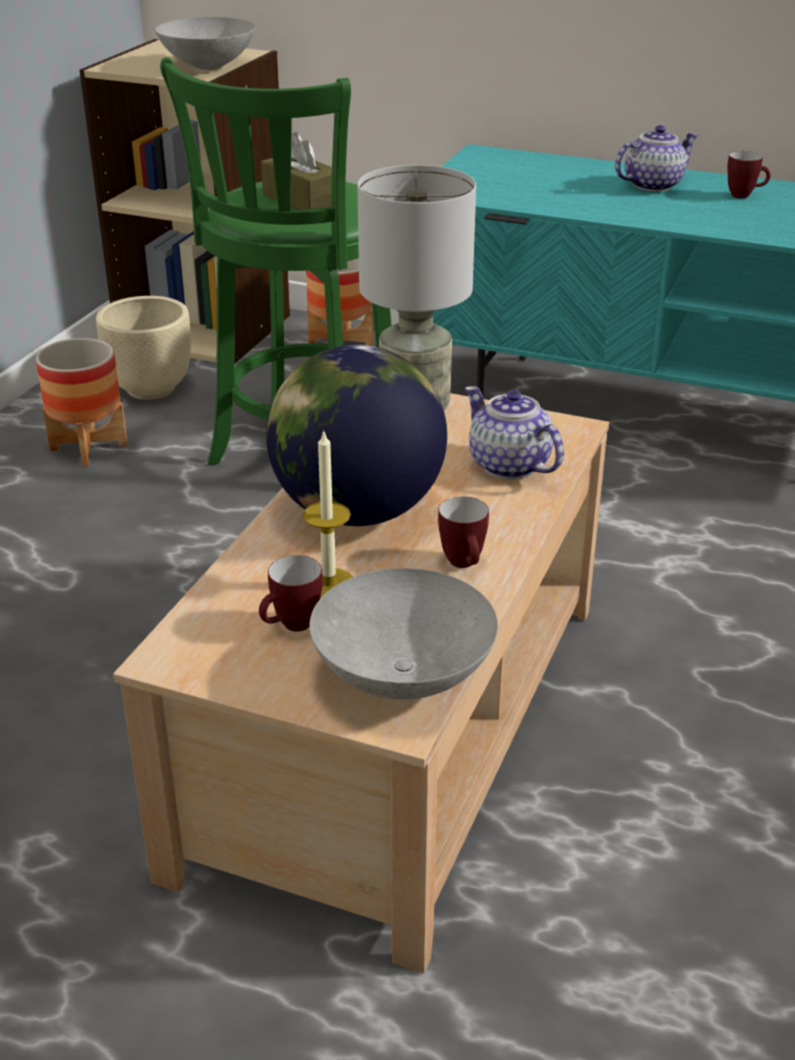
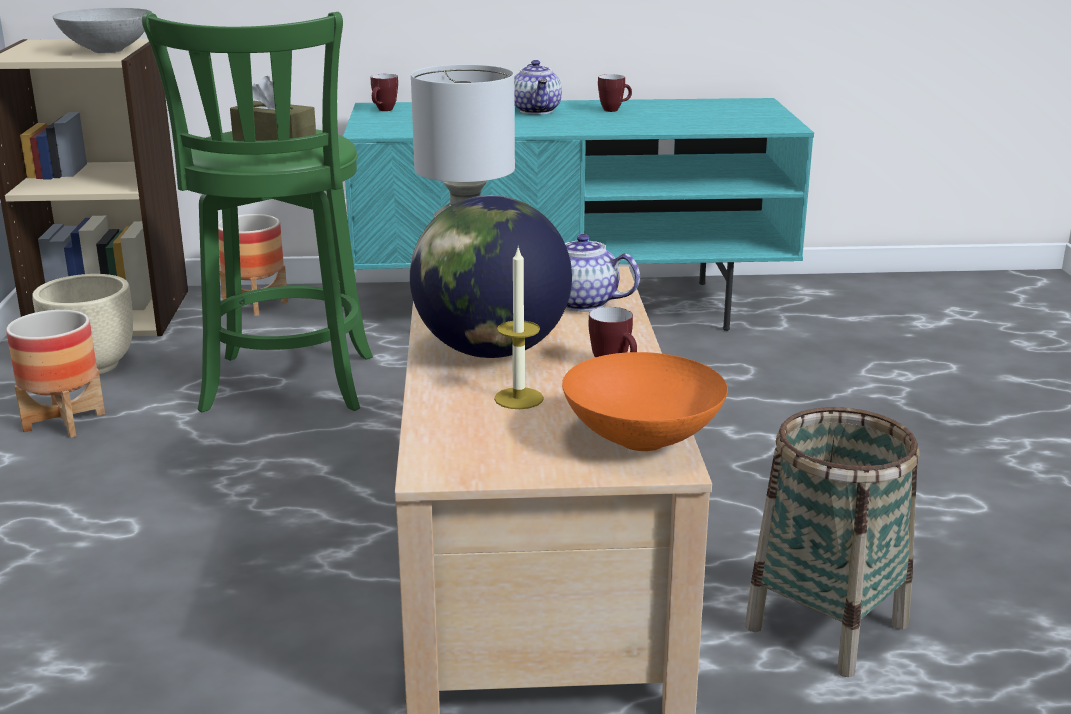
camera: 25 degrees left, 10 degrees down
mug [259,555,323,632] -> mug moved to [371,74,398,111]
grey bowl [309,568,498,700] -> orange bowl [562,352,728,451]
teapot [615,125,699,192] -> teapot turned 135 degrees clockwise [514,60,562,115]
none -> basket [745,407,919,677]

